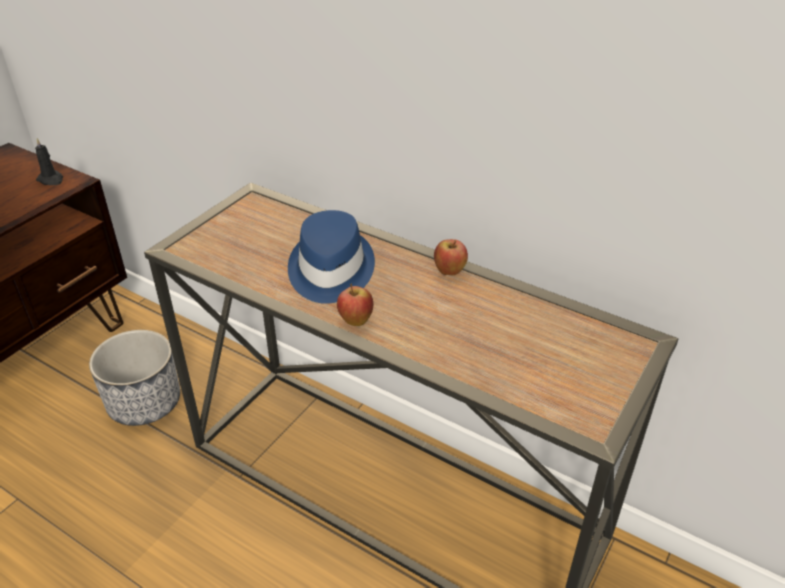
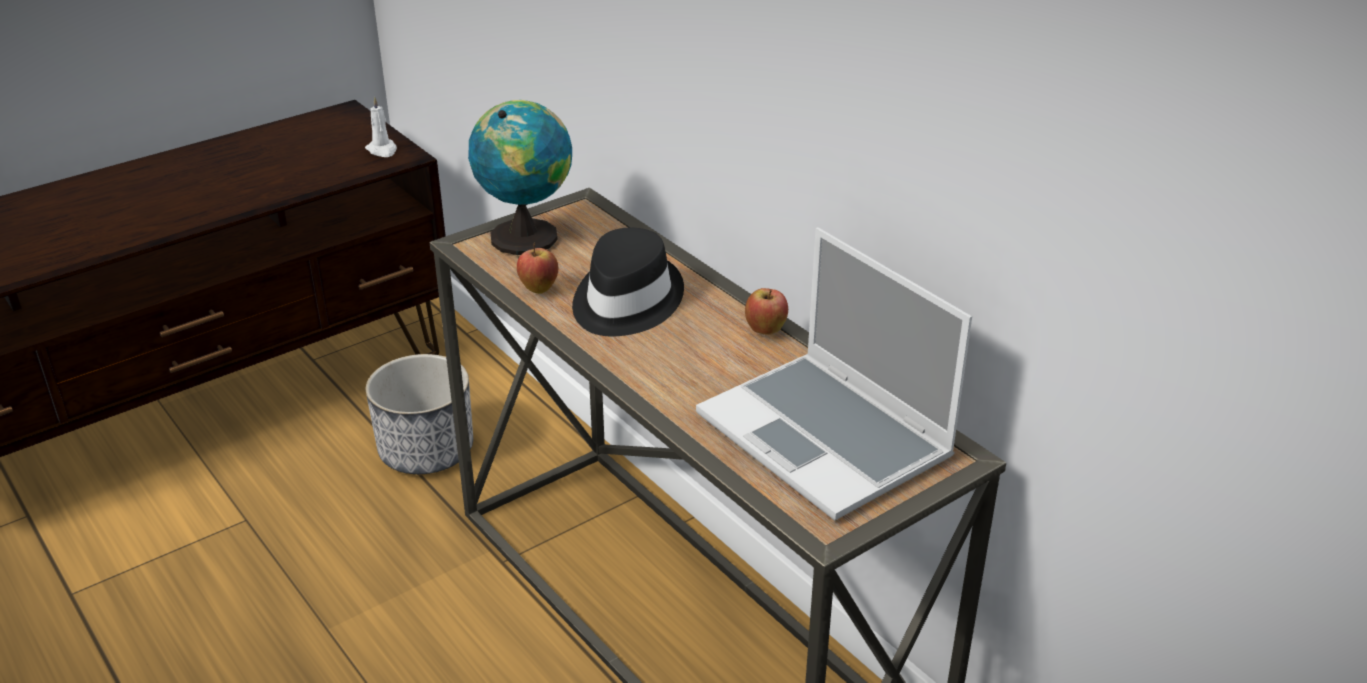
camera: 20 degrees right, 5 degrees down
black candle [35,138,63,185] -> white candle [365,96,397,157]
blue hat [288,210,375,304] -> black hat [572,227,684,336]
apple [337,283,373,326] -> apple moved to [517,242,558,294]
none -> globe [468,100,572,255]
none -> laptop [696,227,972,521]

